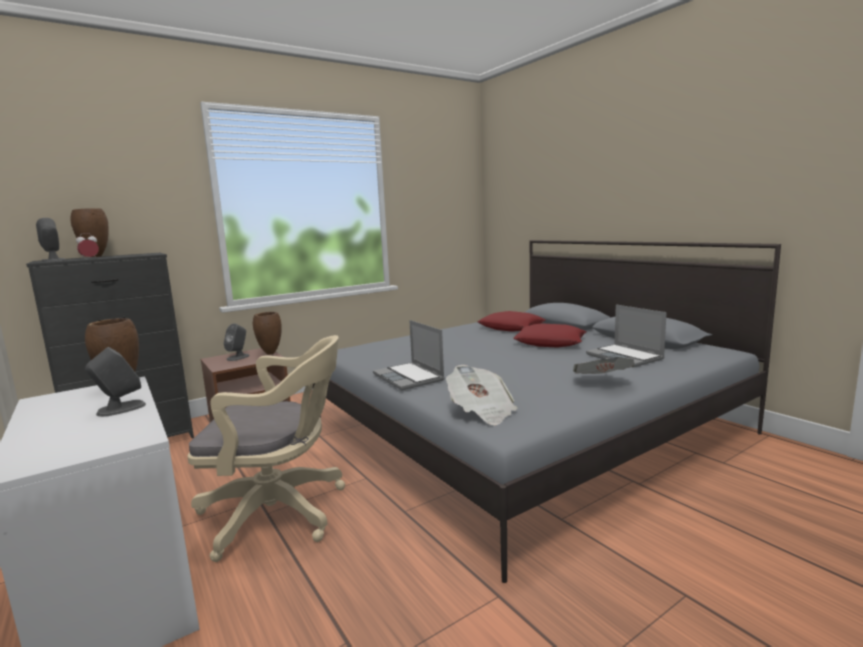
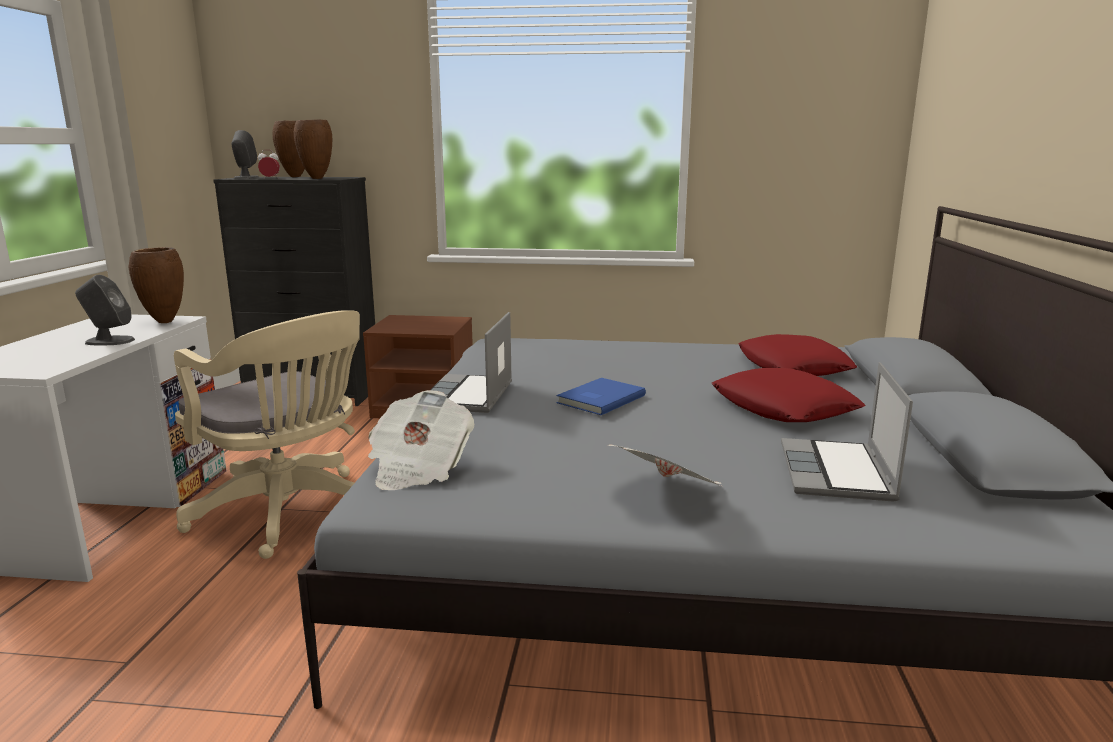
camera: 40 degrees right, 5 degrees up
grey speaker [224,323,250,361] -> none
brown vase [253,312,282,355] -> brown vase moved to [294,120,332,179]
none -> blue book [557,378,646,415]

